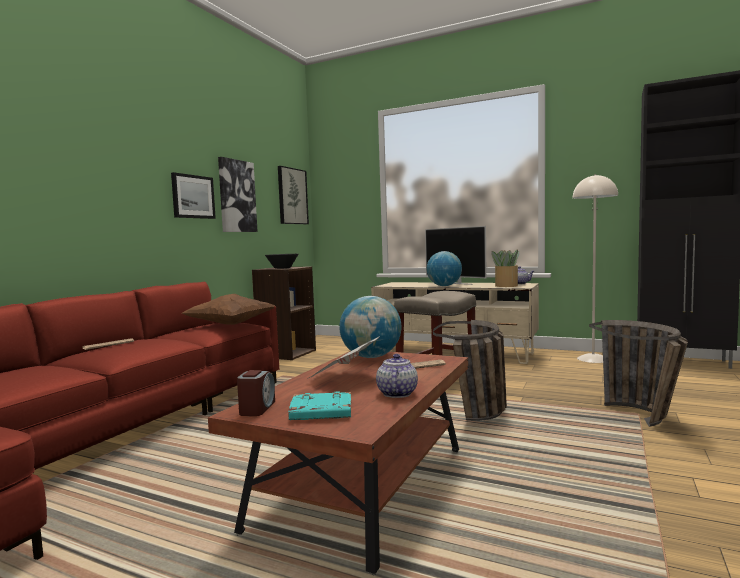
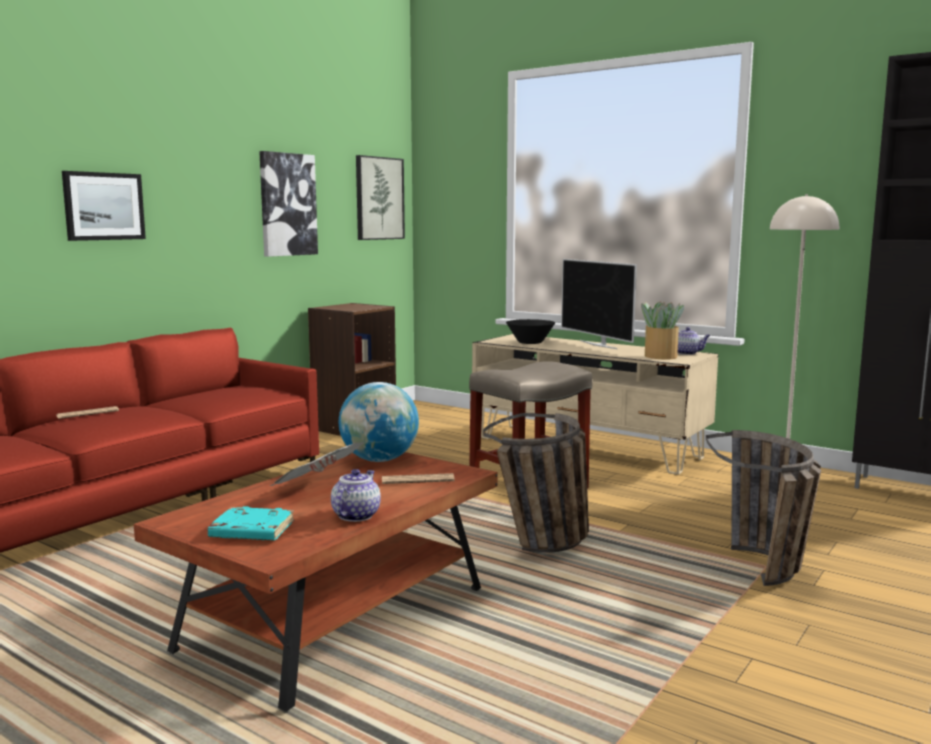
camera: 10 degrees right, 5 degrees up
picture [171,172,216,219] -> picture moved to [62,171,146,241]
brown pillow [182,294,275,325] -> none
alarm clock [237,370,275,416] -> none
black bowl [265,254,298,269] -> black bowl moved to [506,319,555,344]
globe [427,251,462,286] -> none

